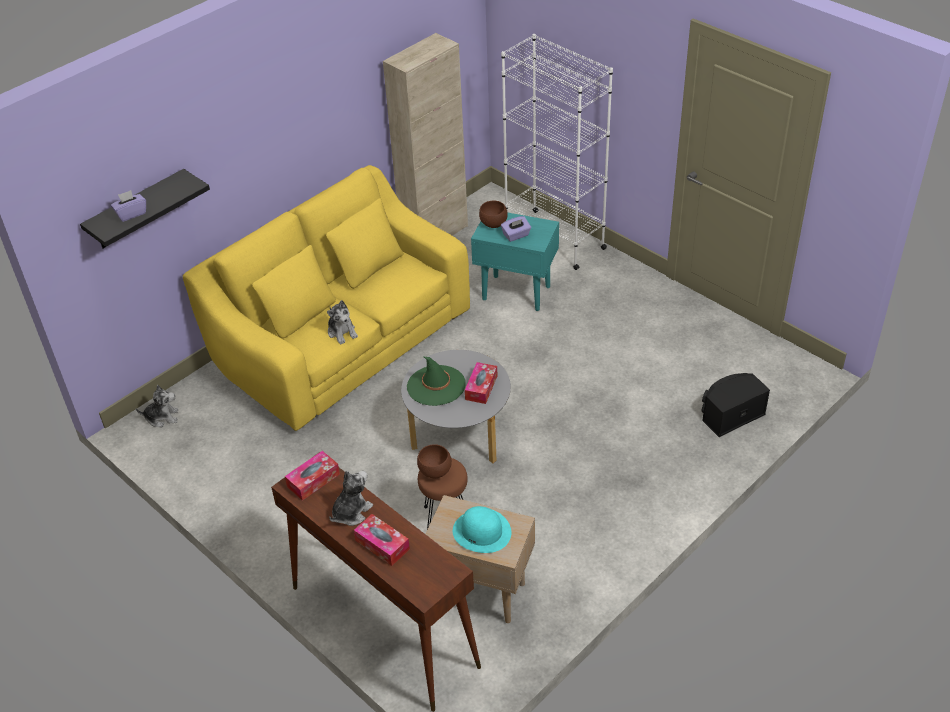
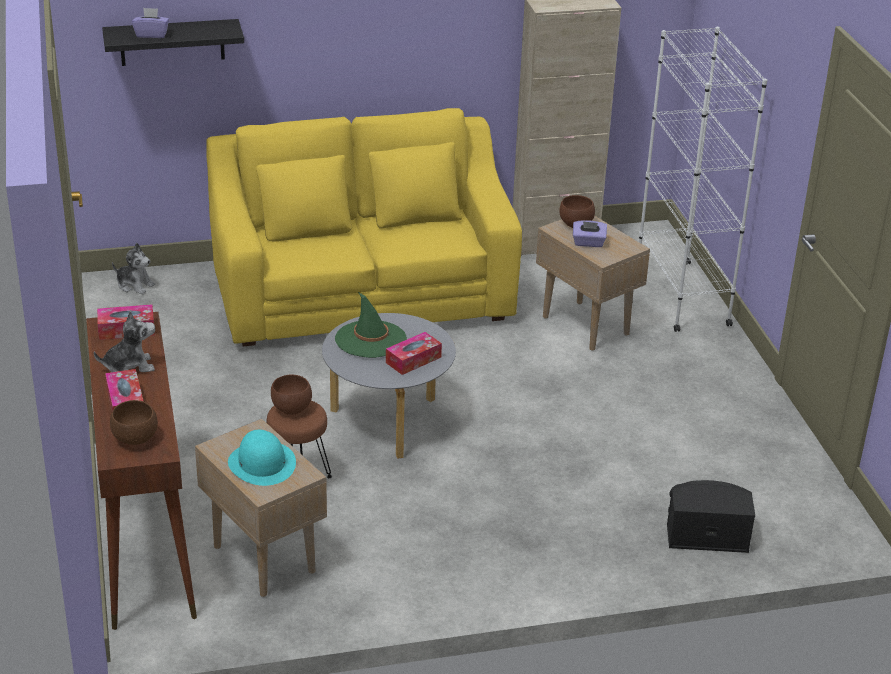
camera: 30 degrees right, 10 degrees down
plush toy [327,300,358,345] -> none
turquoise side table [471,212,559,311] -> beige side table [536,216,650,350]
none -> brown bowl [110,400,158,445]

